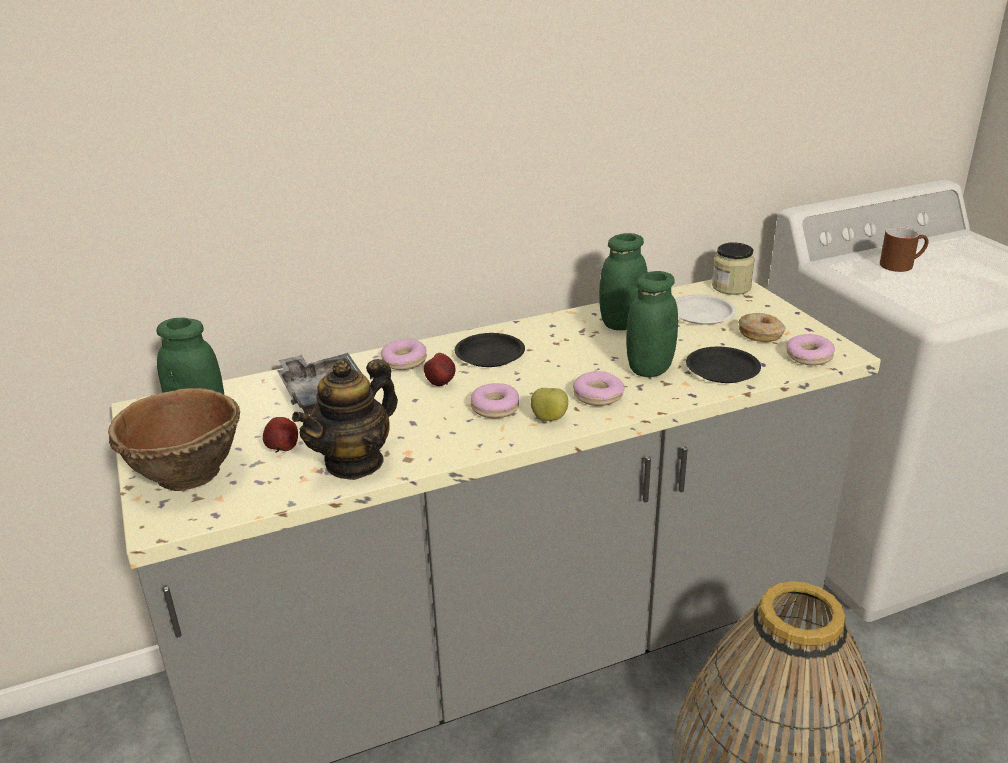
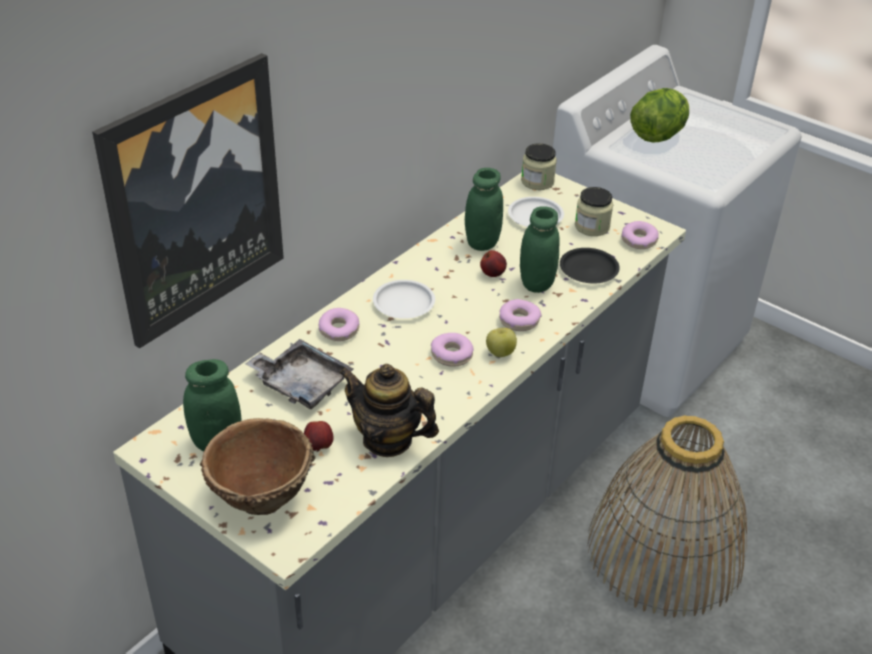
camera: 30 degrees left, 10 degrees up
teapot [292,359,398,480] -> teapot turned 105 degrees clockwise [339,364,439,457]
apple [424,353,456,386] -> apple moved to [480,250,507,277]
black plate [455,333,525,367] -> white plate [373,280,435,319]
donut [738,313,785,342] -> jar [575,187,613,236]
brown mug [880,227,929,272] -> lettuce [630,88,689,142]
none -> picture [92,53,284,348]

